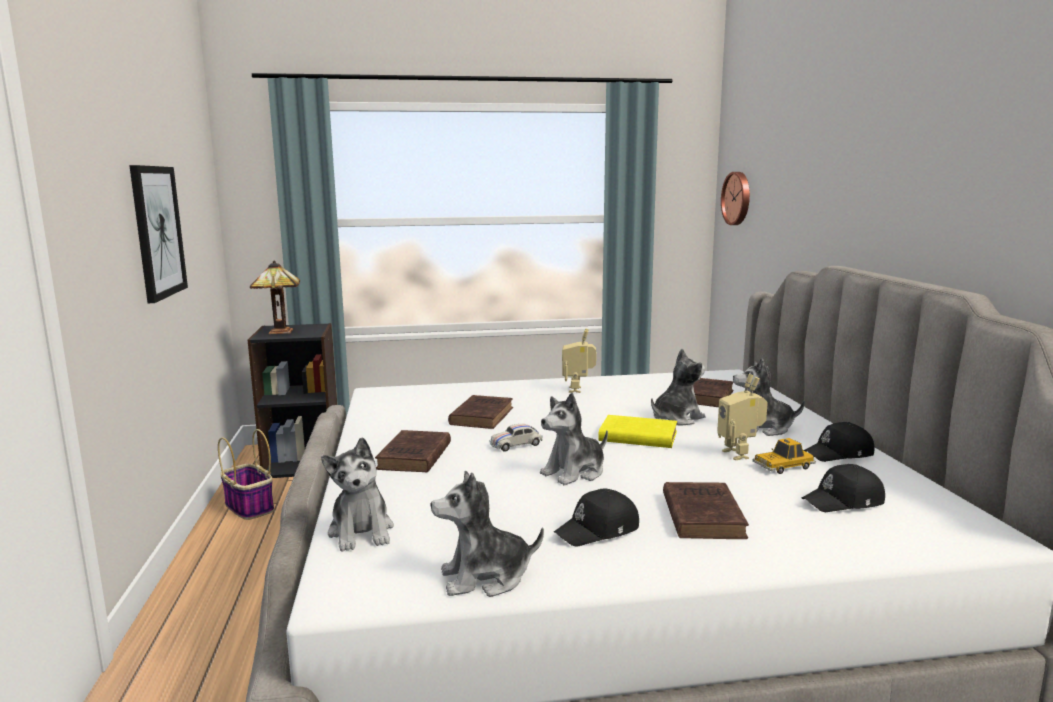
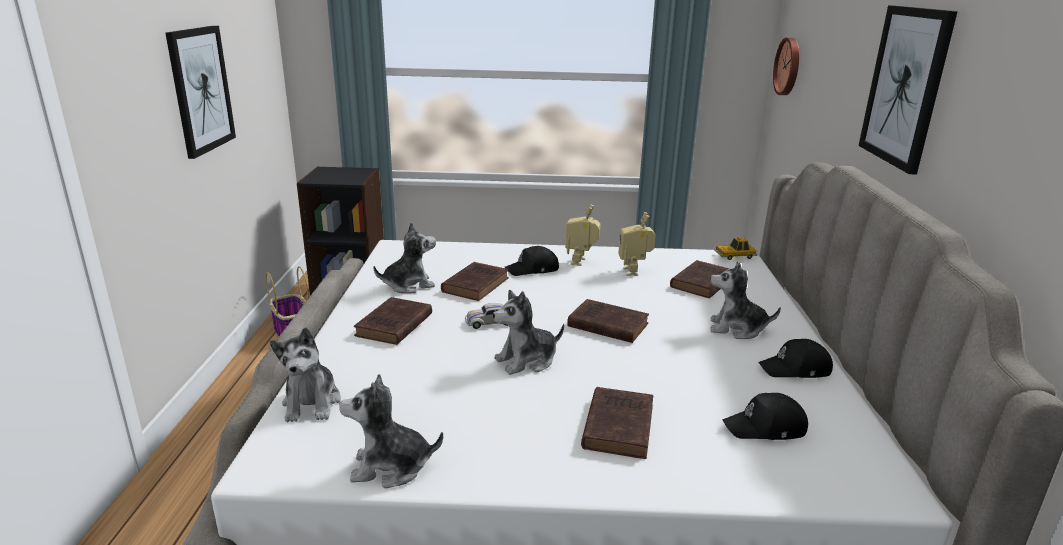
camera: 10 degrees right, 10 degrees up
table lamp [250,261,300,334] -> none
black cap [554,488,639,547] -> black cap moved to [505,246,559,276]
yellow book [598,415,677,448] -> brown book [567,299,649,343]
plush toy [651,349,705,426] -> plush toy moved to [374,222,436,293]
toy robot [717,374,768,460] -> toy robot moved to [618,212,656,276]
toy car [752,438,816,474] -> toy car moved to [714,237,758,260]
none -> picture [859,5,958,174]

